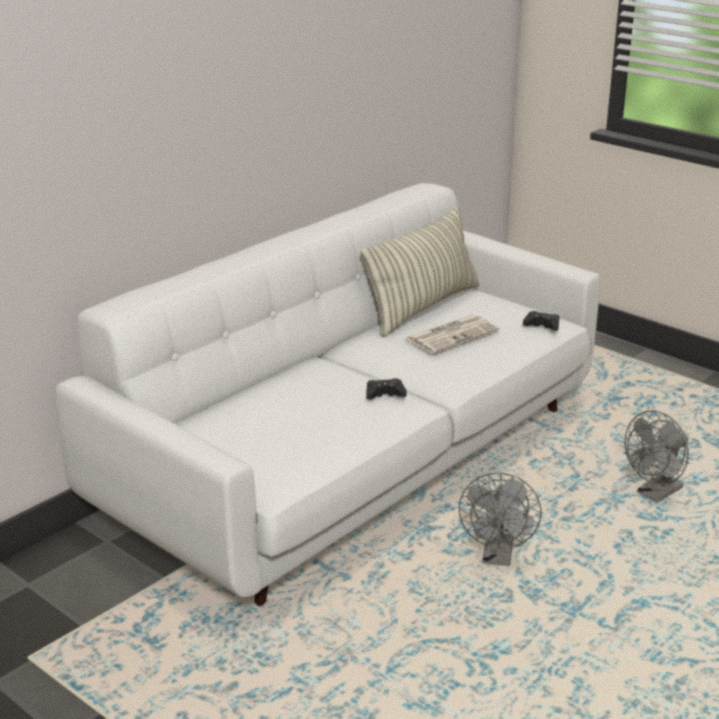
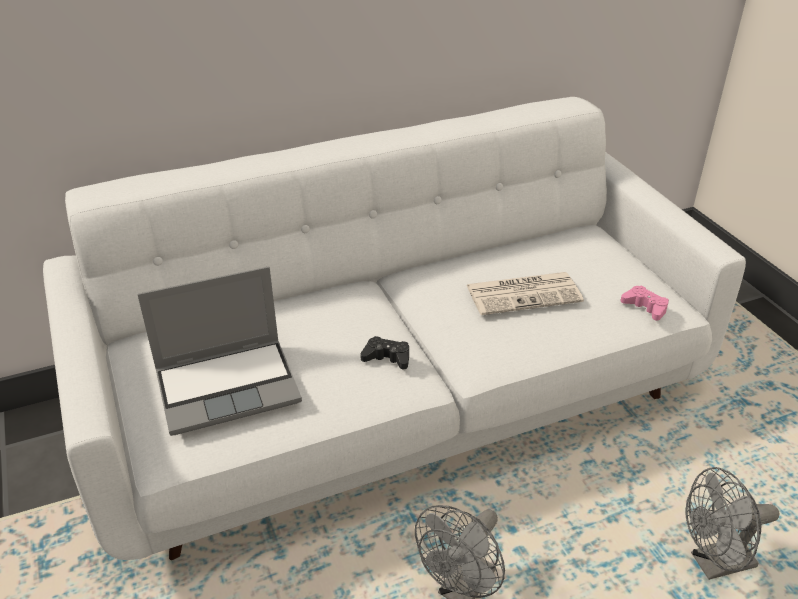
camera: 25 degrees right, 10 degrees up
pillow [360,206,479,337] -> none
black game controller [523,311,559,331] -> pink game controller [620,286,669,321]
none -> laptop [137,266,302,436]

